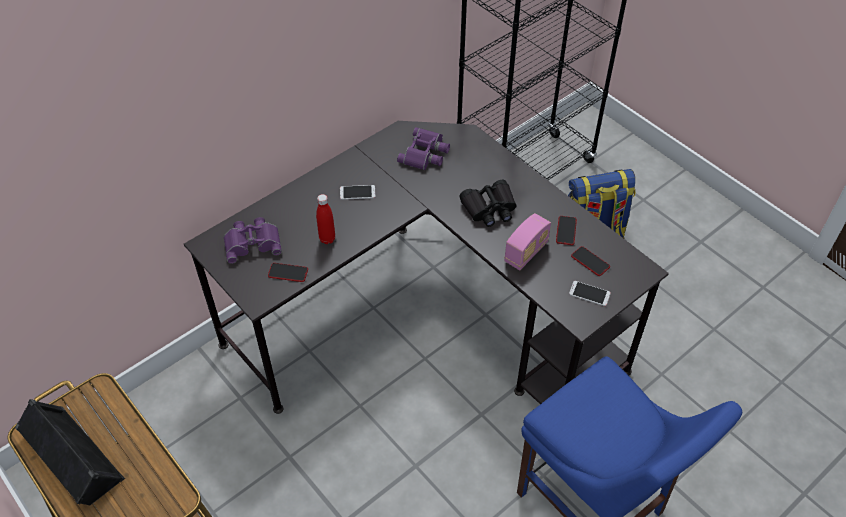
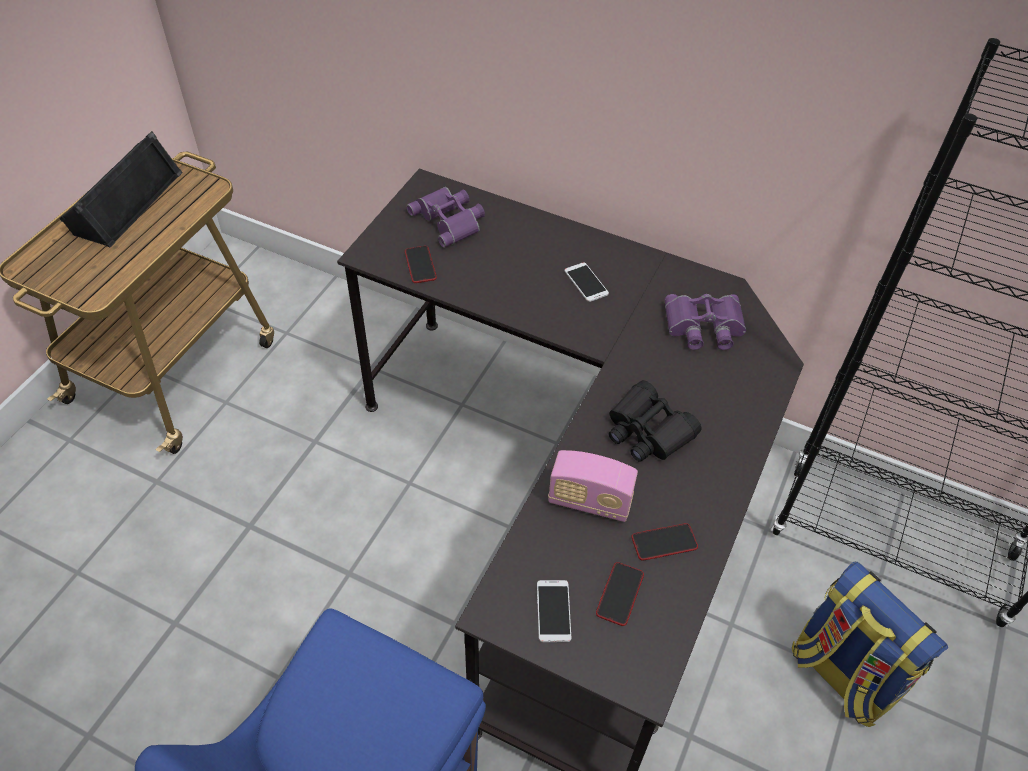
camera: 65 degrees right, 0 degrees up
red bottle [316,194,335,244] -> none

